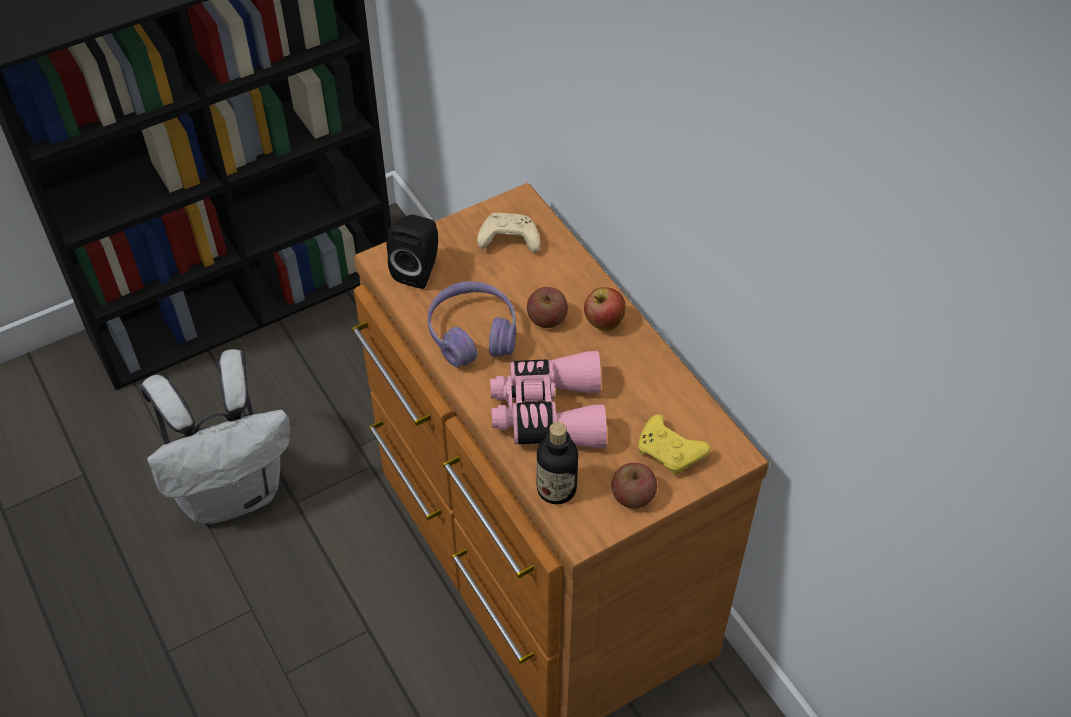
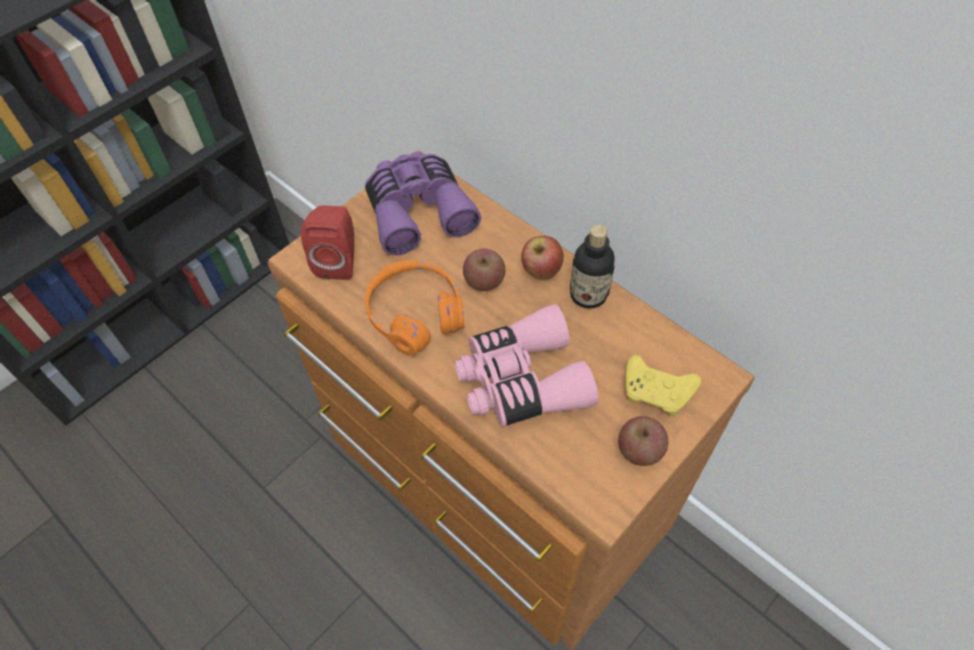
camera: 15 degrees left, 5 degrees up
white backpack [140,349,290,524] -> none
black speaker [387,215,438,289] -> red speaker [301,206,354,280]
purple headphones [428,281,516,367] -> orange headphones [365,260,464,356]
beige game controller [477,213,540,253] -> purple binoculars [365,152,481,256]
bottle [537,422,578,504] -> bottle moved to [570,225,615,309]

